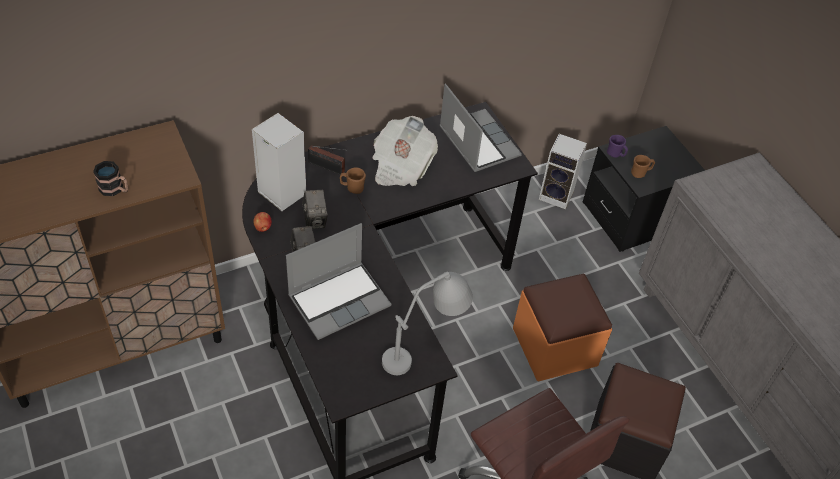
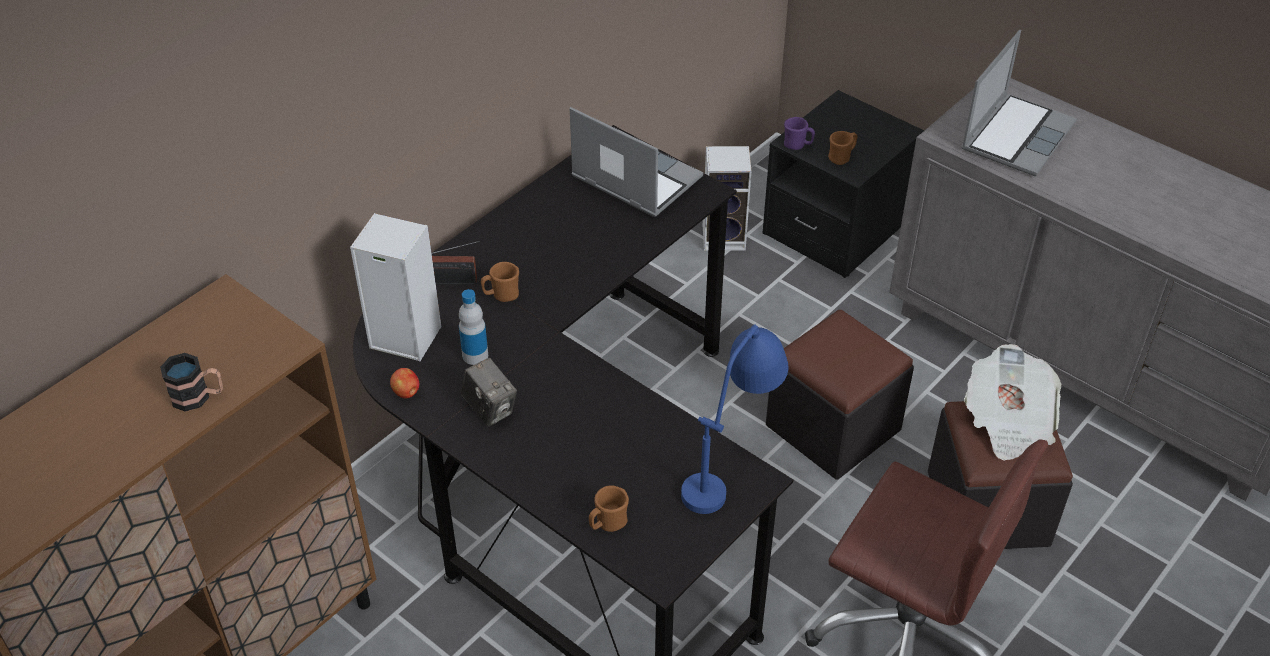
camera: 20 degrees left, 5 degrees down
laptop [286,223,391,340] -> laptop moved to [962,30,1077,177]
camera [302,190,328,229] -> bottle [459,289,488,365]
newspaper [372,116,438,186] -> newspaper moved to [964,344,1061,461]
grey table lamp [382,271,473,375] -> blue table lamp [681,324,788,514]
orange ottoman [513,274,612,381] -> black ottoman [766,310,914,480]
none -> brown mug [589,485,629,532]

